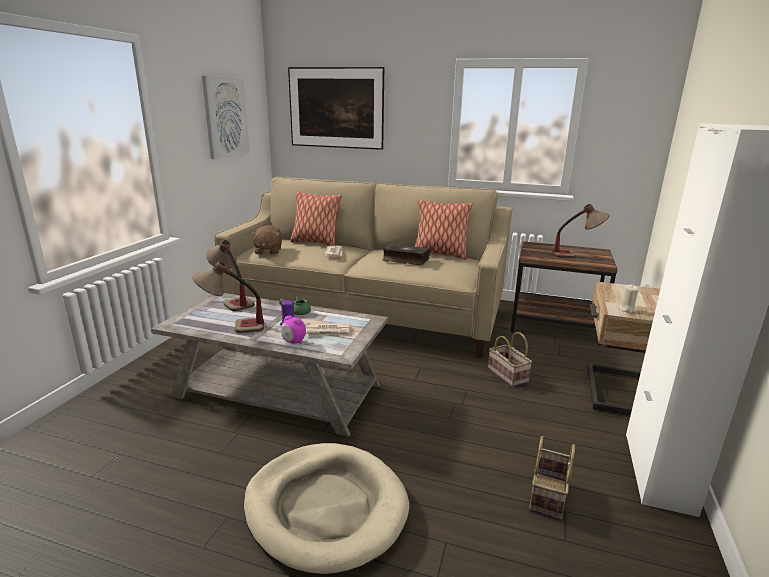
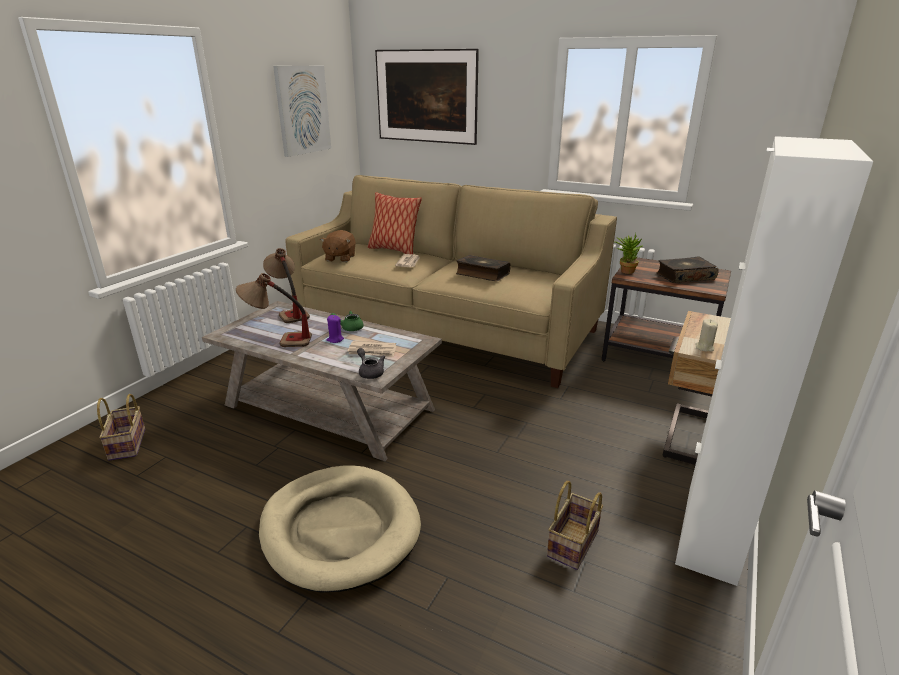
camera: 10 degrees right, 5 degrees up
alarm clock [281,315,306,344] -> none
pillow [415,200,472,259] -> none
basket [488,332,532,387] -> basket moved to [97,394,145,461]
table lamp [552,204,610,258] -> book [656,256,719,283]
none -> grey teapot [357,348,385,379]
none -> potted plant [614,232,643,274]

